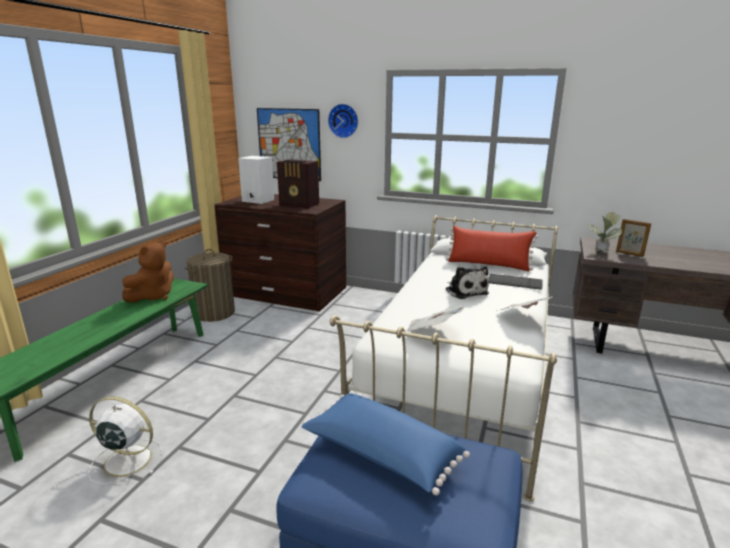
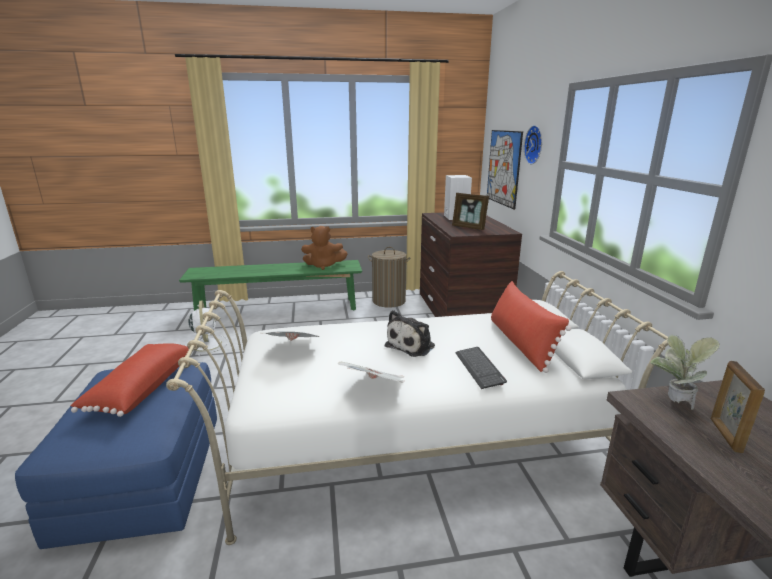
camera: 60 degrees right, 0 degrees up
radio [277,159,319,209] -> picture frame [452,193,489,230]
blue pillow [302,393,470,495] -> red pillow [70,343,189,417]

